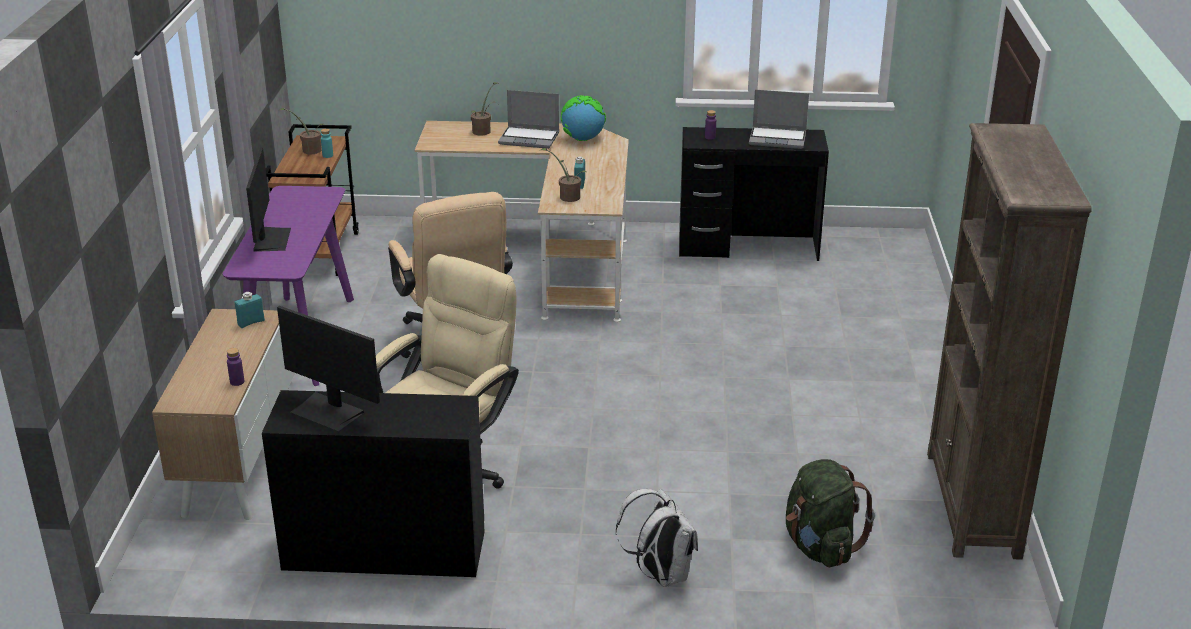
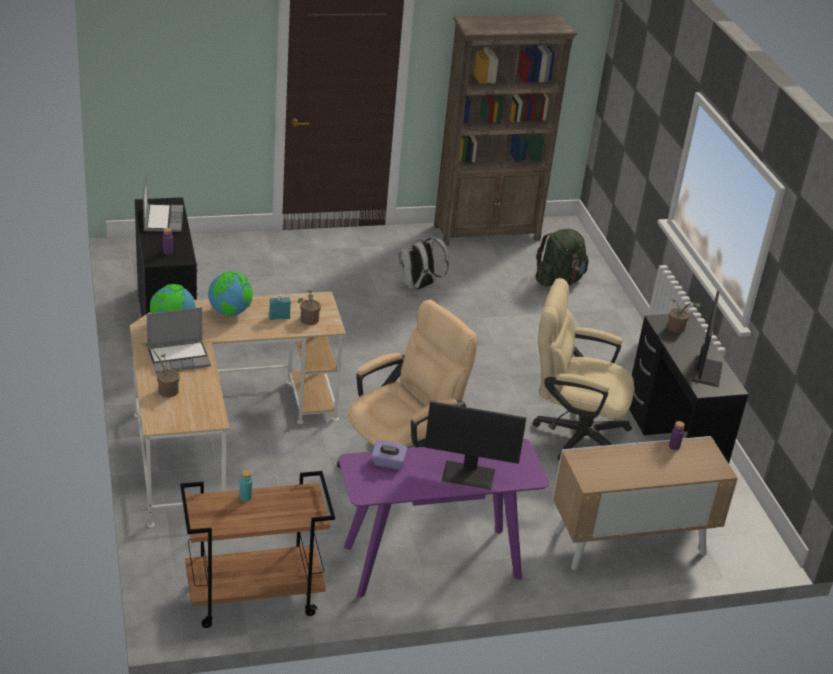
camera: 110 degrees left, 5 degrees up
turquoise bottle [235,292,265,328] -> none
monitor [246,147,291,252] -> monitor turned 150 degrees counterclockwise [425,401,527,490]
potted plant [278,108,324,154] -> potted plant moved to [667,299,700,333]
laptop [498,90,559,149] -> laptop turned 75 degrees clockwise [147,307,211,374]
white backpack [616,489,698,587] -> white backpack moved to [399,237,449,291]
none -> globe [208,271,253,316]
none -> purple tissue box [372,441,408,470]

